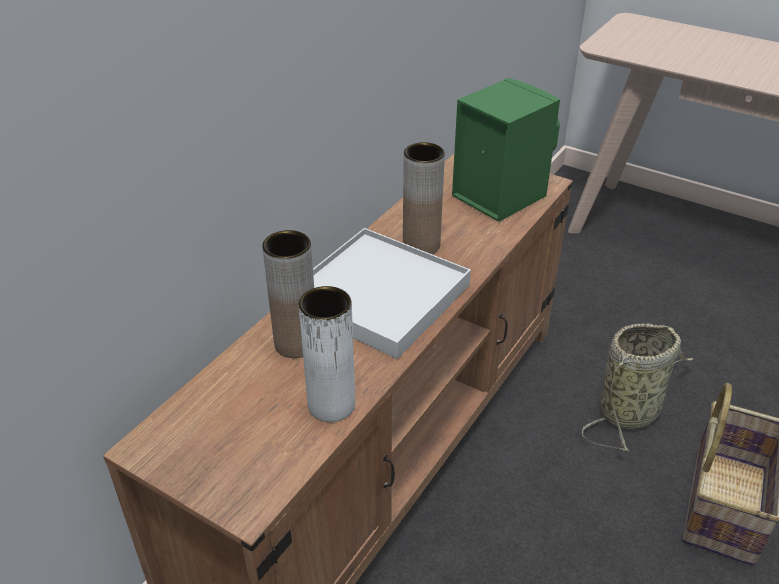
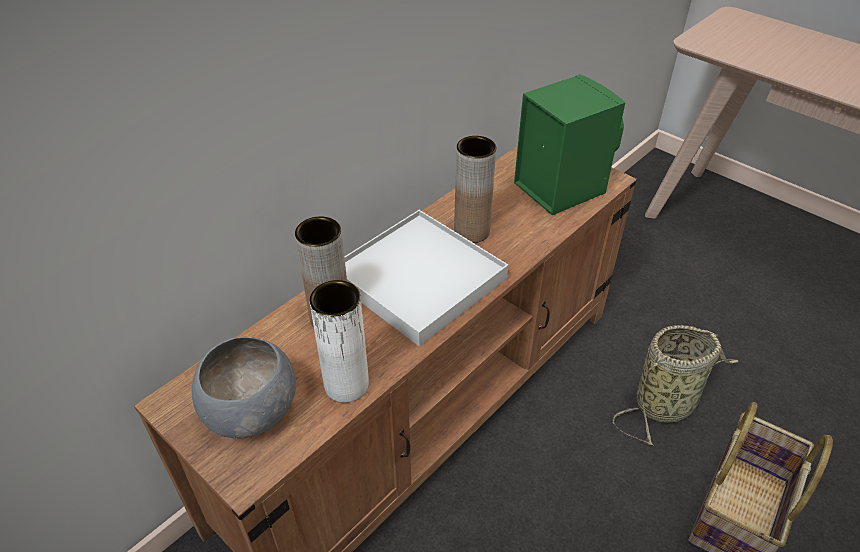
camera: 10 degrees right, 5 degrees up
none -> grey bowl [192,336,296,438]

